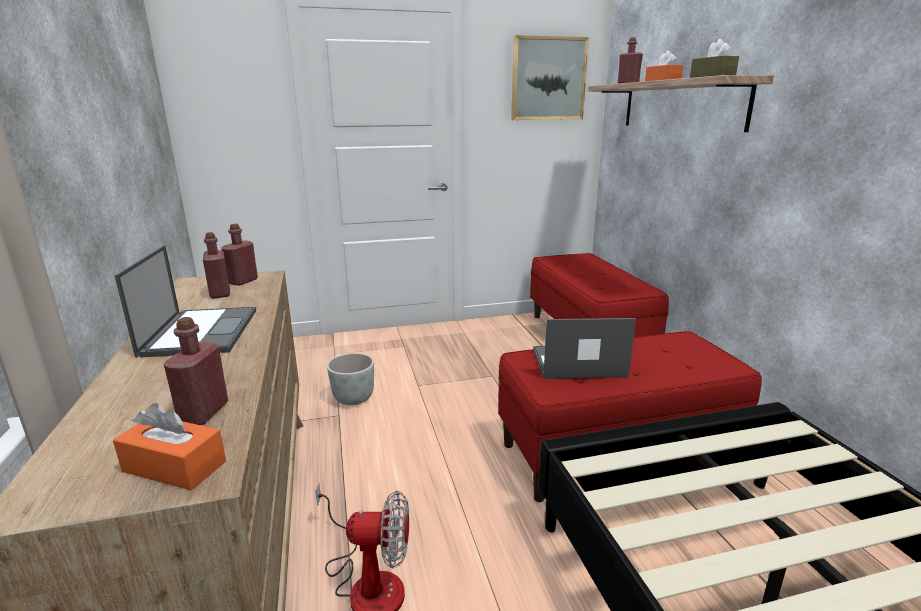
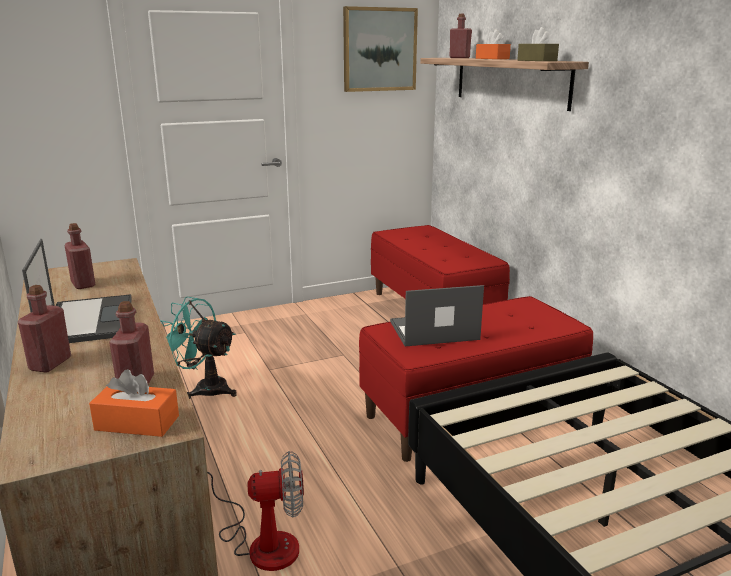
camera: 10 degrees left, 0 degrees up
red bottle [221,224,258,286] -> red bottle moved to [18,285,71,373]
grey planter [327,353,374,405] -> turquoise fan [160,296,237,399]

